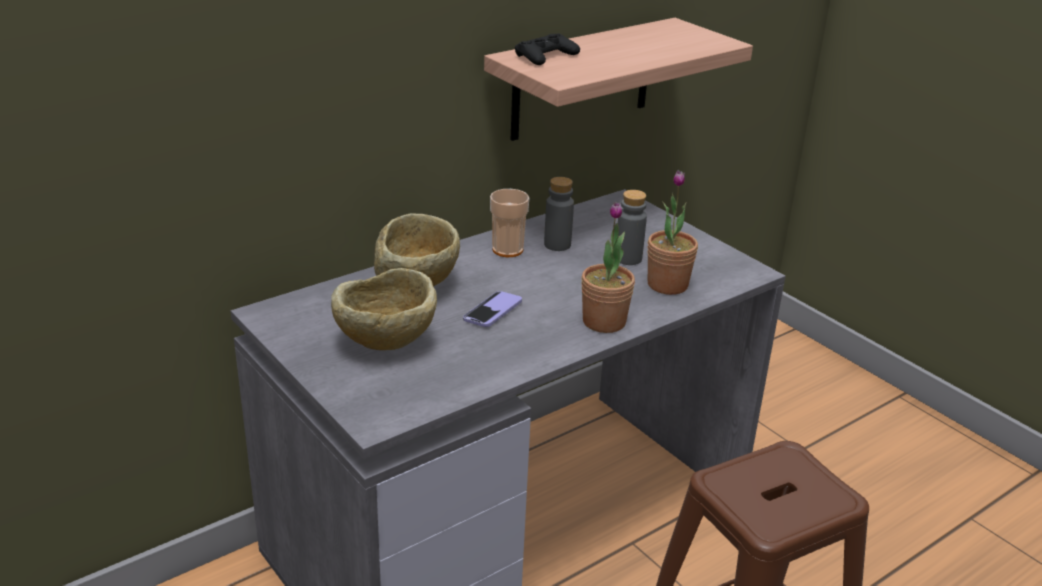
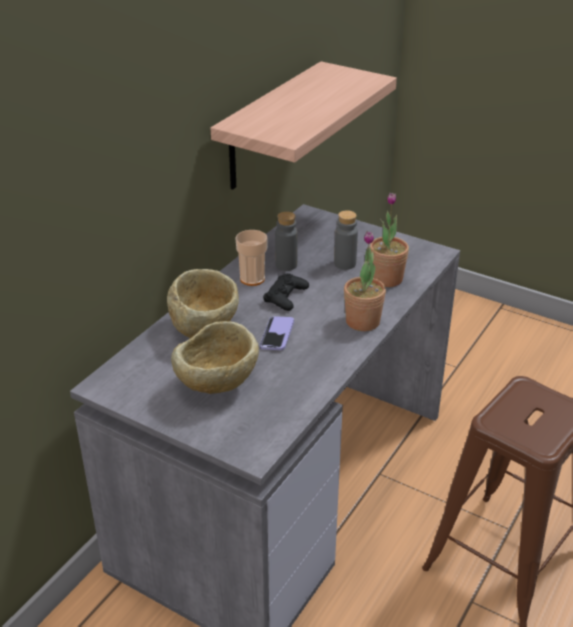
camera: 20 degrees left, 5 degrees up
black game controller [515,33,580,65] -> black game controller moved to [263,273,309,311]

